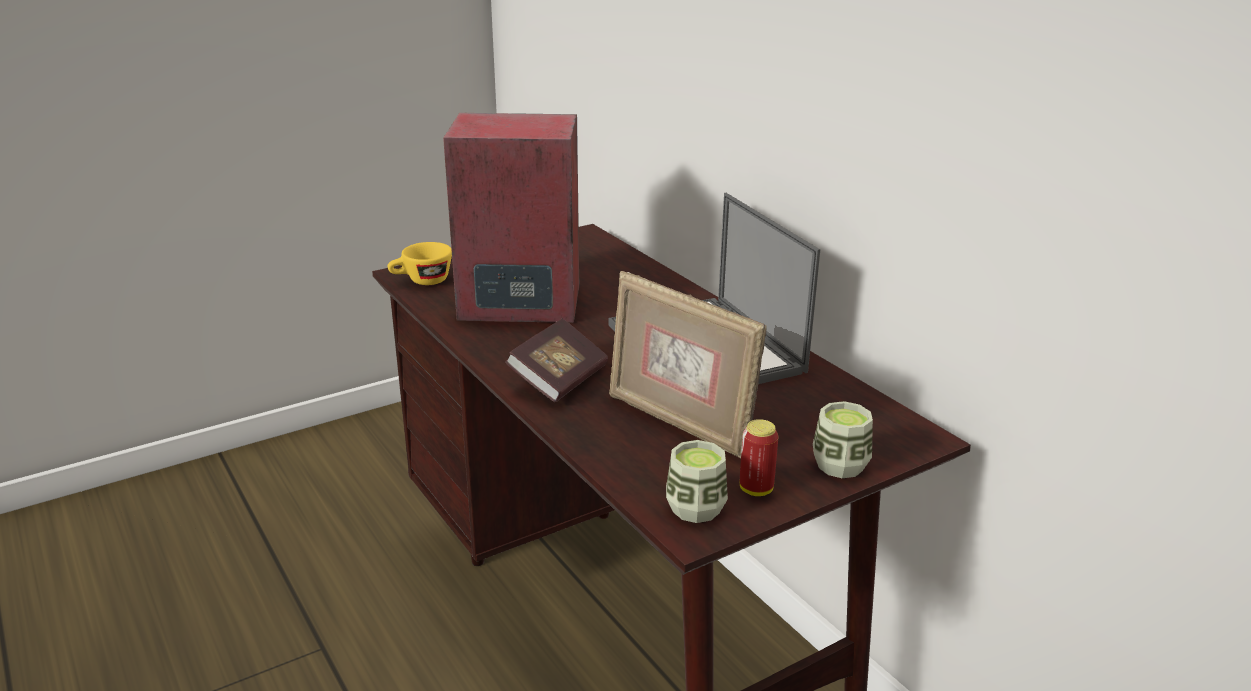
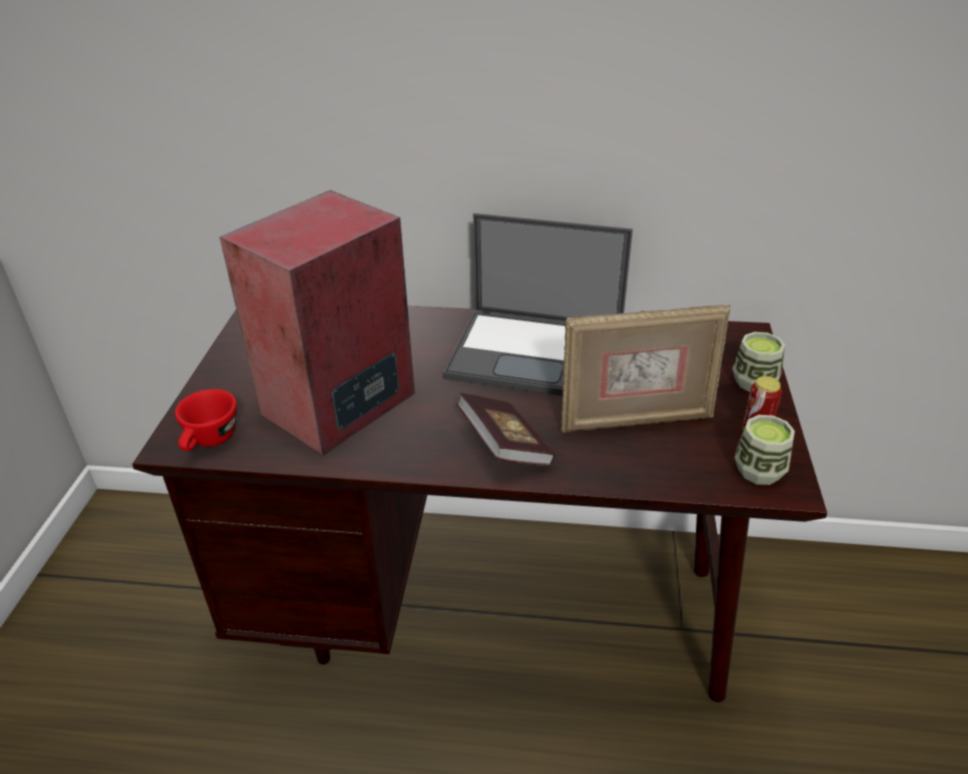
camera: 50 degrees left, 10 degrees up
yellow cup [388,242,452,285] -> red cup [175,389,237,451]

